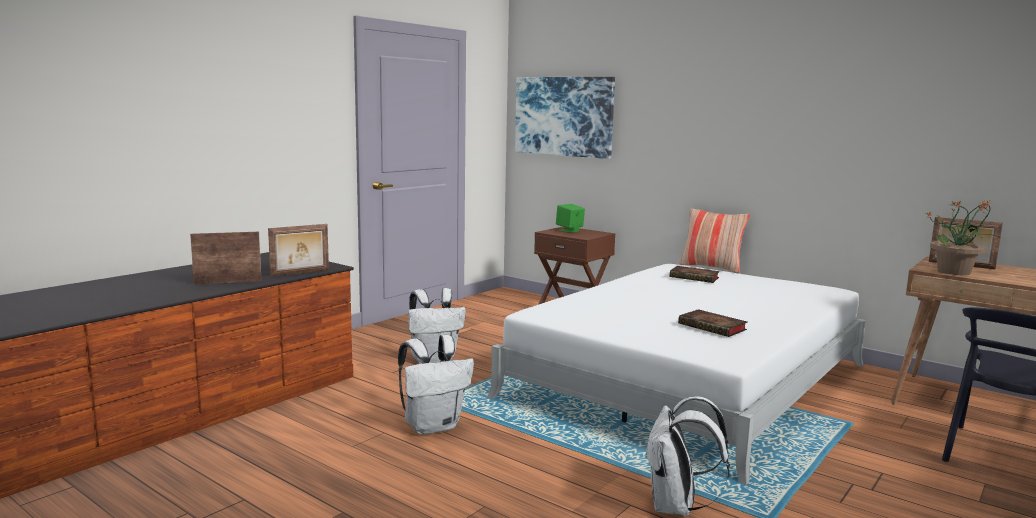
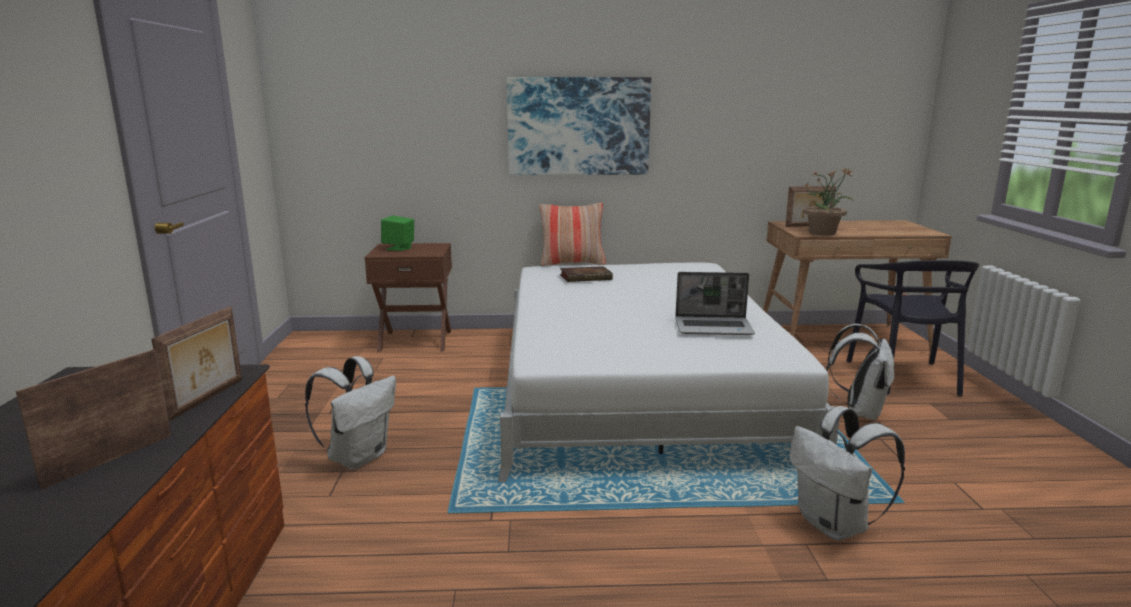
camera: 40 degrees left, 5 degrees up
white backpack [398,335,474,435] -> white backpack moved to [826,324,895,421]
picture [515,77,615,159] -> picture moved to [507,77,651,175]
book [678,309,748,337] -> laptop [675,272,755,335]

